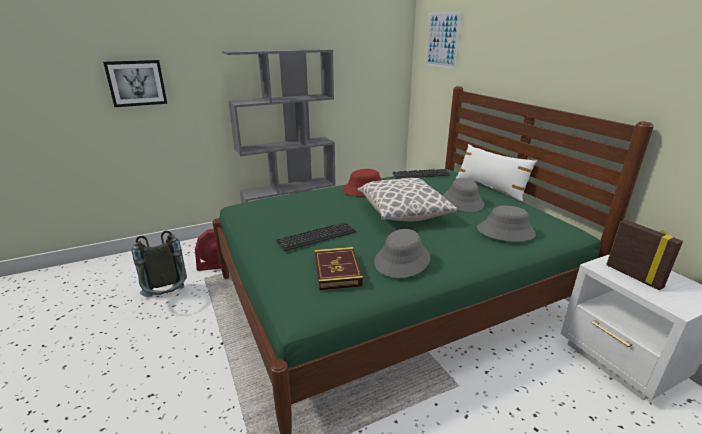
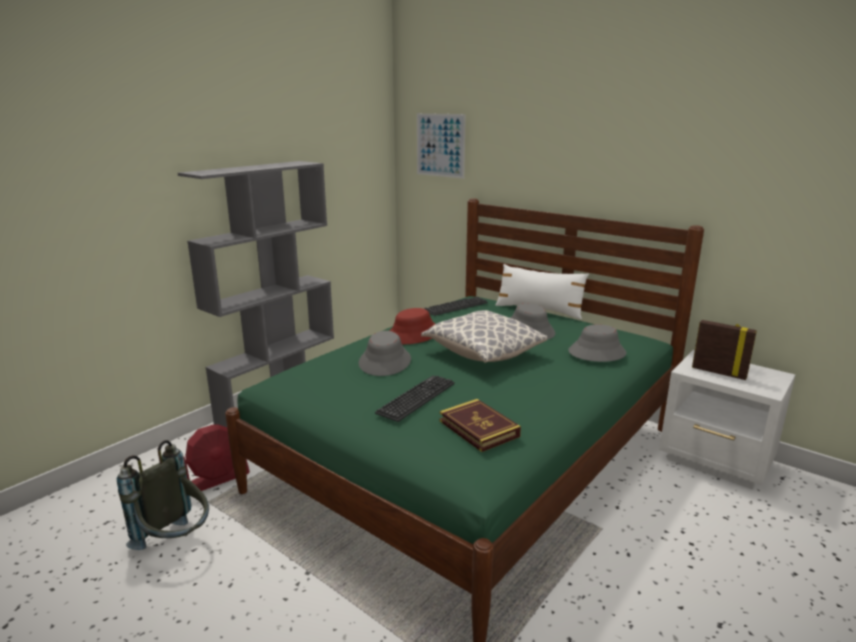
camera: 25 degrees left, 5 degrees down
picture [103,60,167,107] -> none
grey hat [374,229,430,278] -> grey hat moved to [359,331,411,376]

